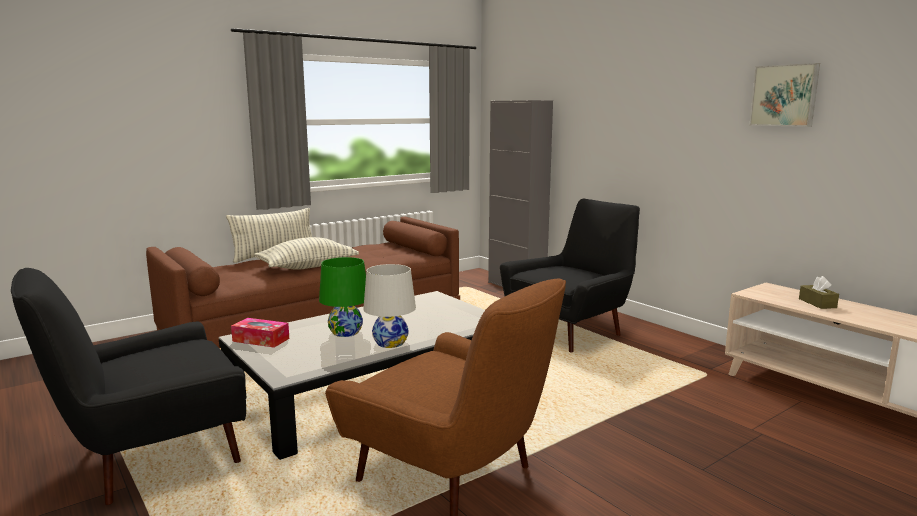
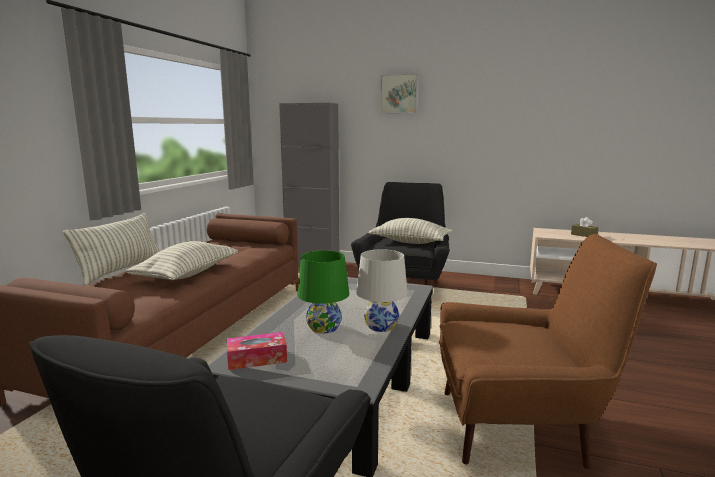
camera: 35 degrees left, 0 degrees up
picture [749,63,820,127] -> picture moved to [380,74,418,113]
none -> pillow [369,218,452,244]

